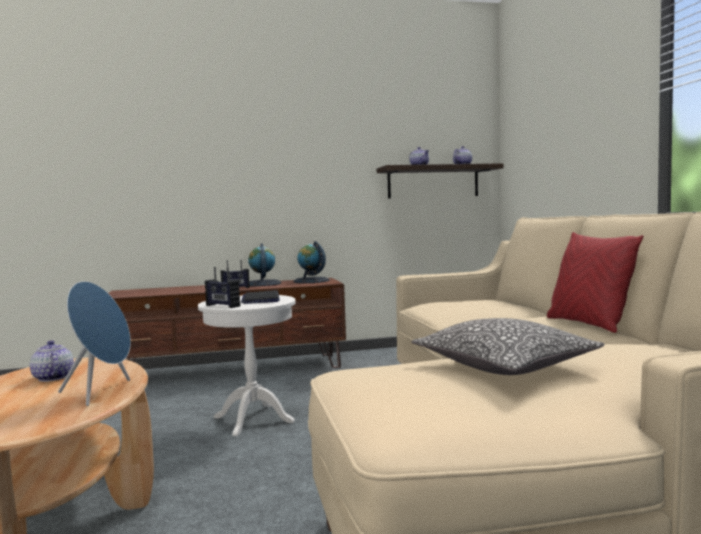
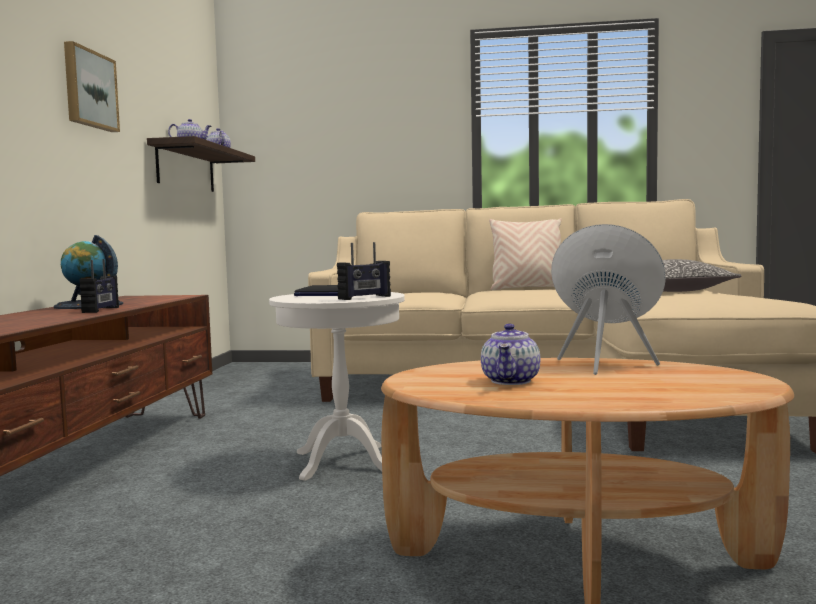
camera: 70 degrees left, 0 degrees up
teapot [30,340,74,382] -> teapot turned 60 degrees counterclockwise [481,324,540,385]
globe [293,241,329,283] -> none
red pillow [547,232,643,333] -> beige pillow [489,218,562,291]
none -> picture [64,41,120,132]

